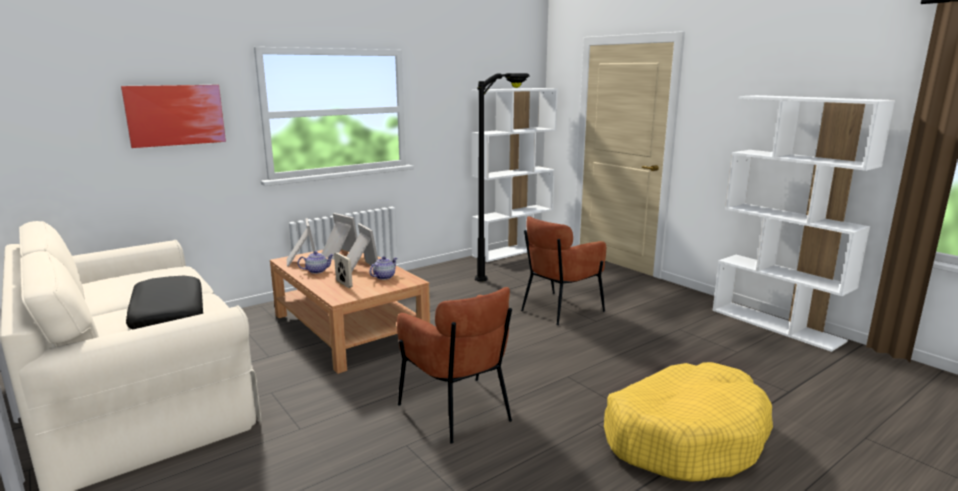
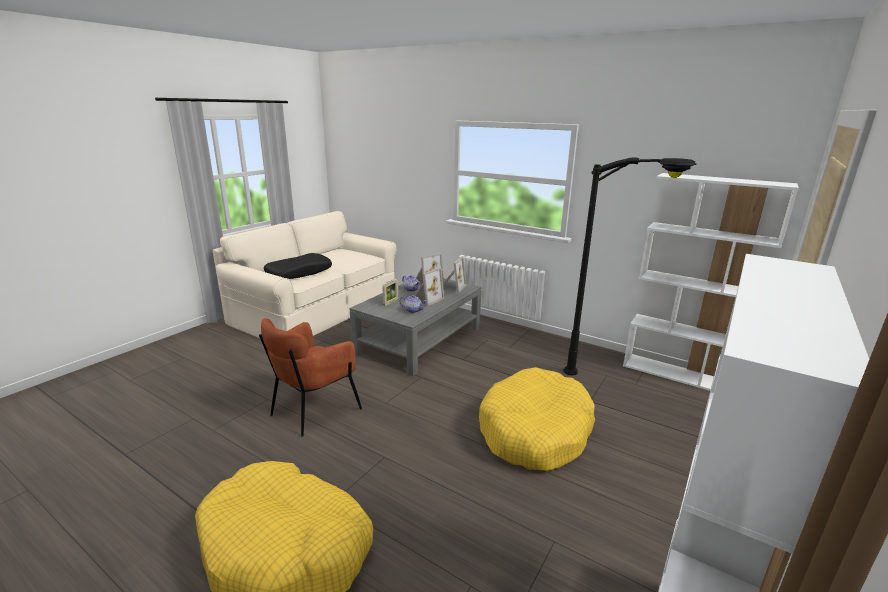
camera: 70 degrees right, 5 degrees up
picture [121,85,226,148] -> none
brown coffee table [270,249,430,374] -> grey coffee table [349,278,482,376]
brown armchair [521,216,606,325] -> yellow dog bed [479,367,595,471]

